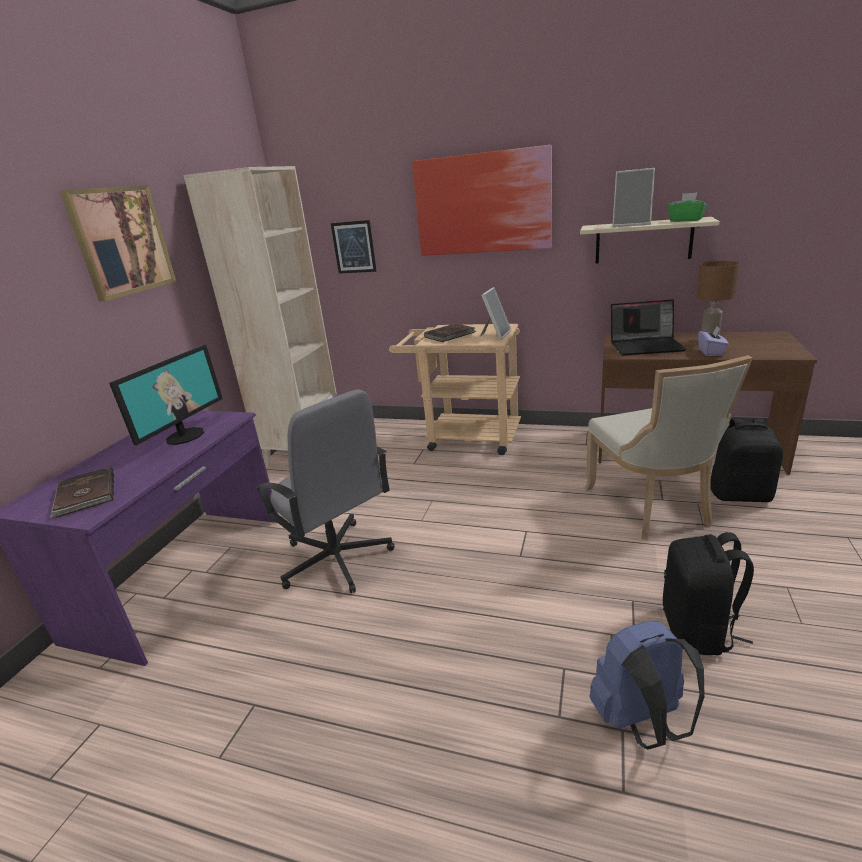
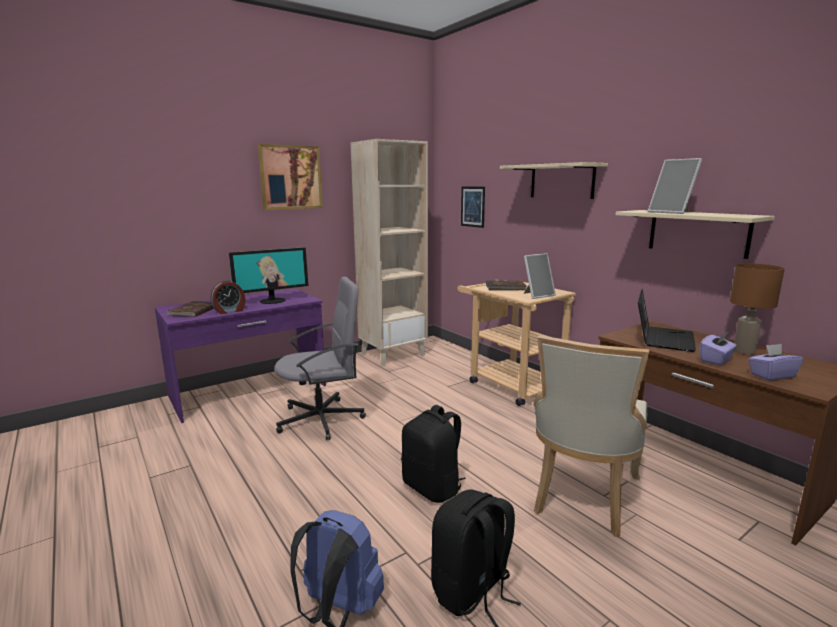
camera: 35 degrees right, 10 degrees down
grey office chair [254,389,395,593] -> grey office chair turned 105 degrees counterclockwise [274,277,366,440]
picture [412,145,552,256] -> beige shelf [500,162,608,199]
laptop [611,299,687,355] -> laptop turned 105 degrees counterclockwise [638,289,696,352]
green tissue box [668,192,707,222] -> none
black backpack [710,418,783,502] -> black backpack moved to [401,405,466,503]
none -> alarm clock [211,280,245,314]
none -> purple tissue box [748,344,804,381]

